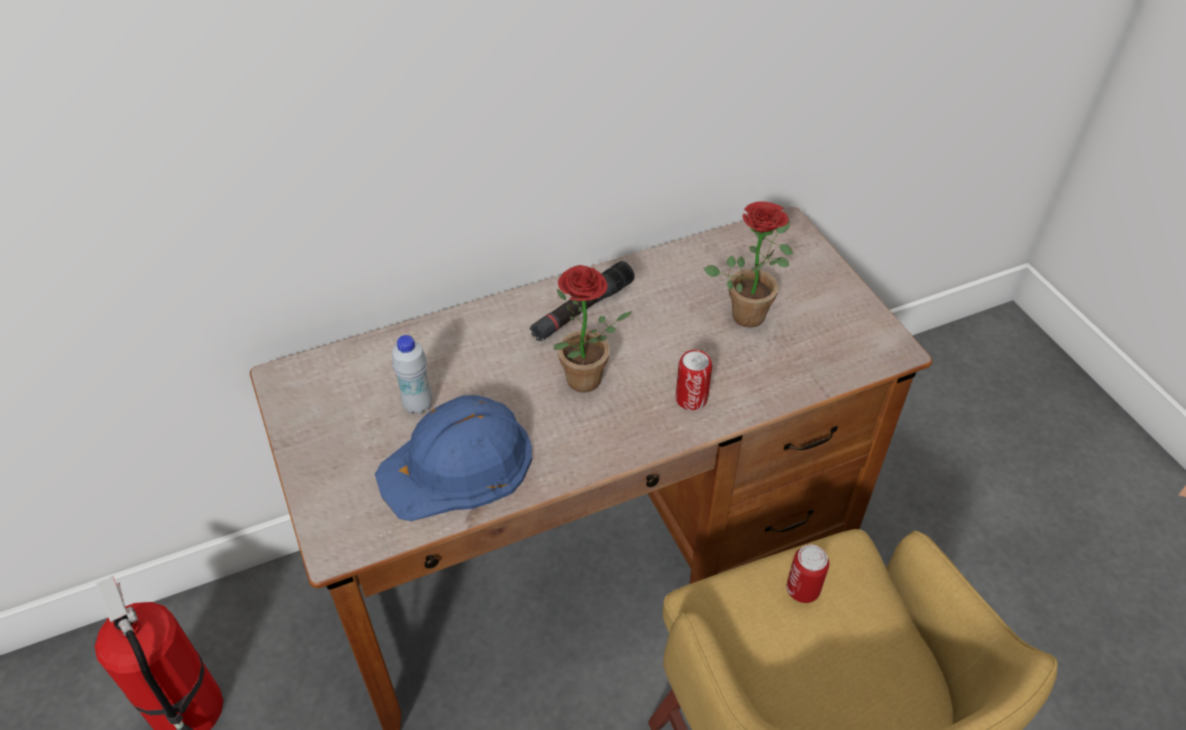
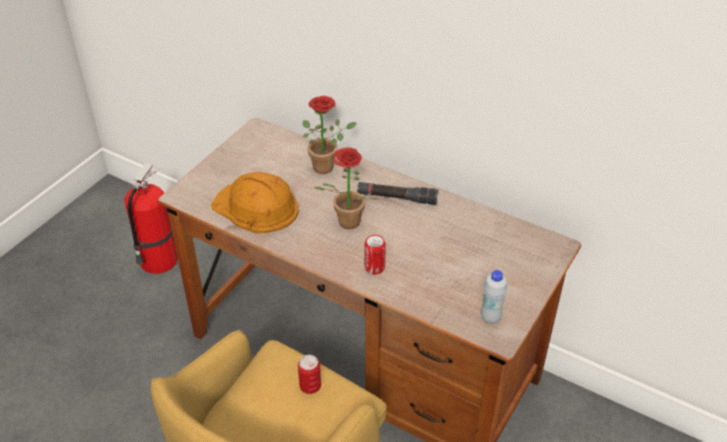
camera: 55 degrees right, 5 degrees down
blue hard hat [375,395,532,521] -> orange hard hat [211,172,299,233]
white bottle [392,335,432,414] -> white bottle moved to [481,270,507,324]
potted plant [704,202,793,328] -> potted plant moved to [303,96,357,174]

